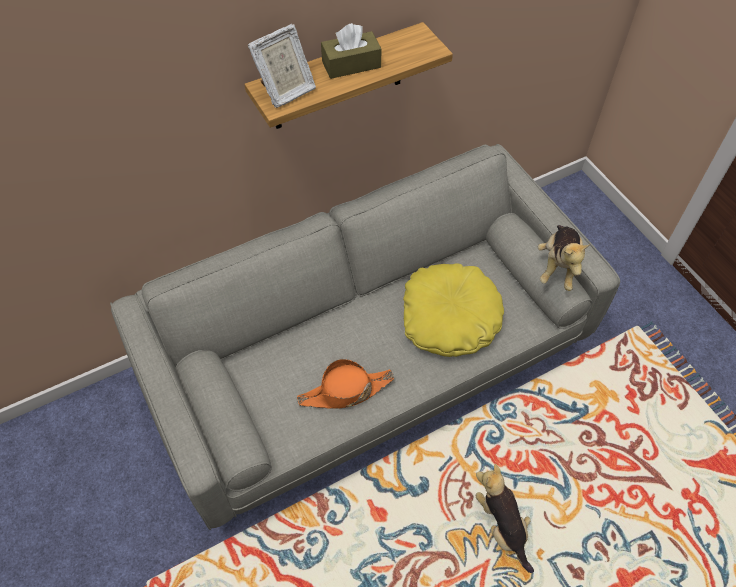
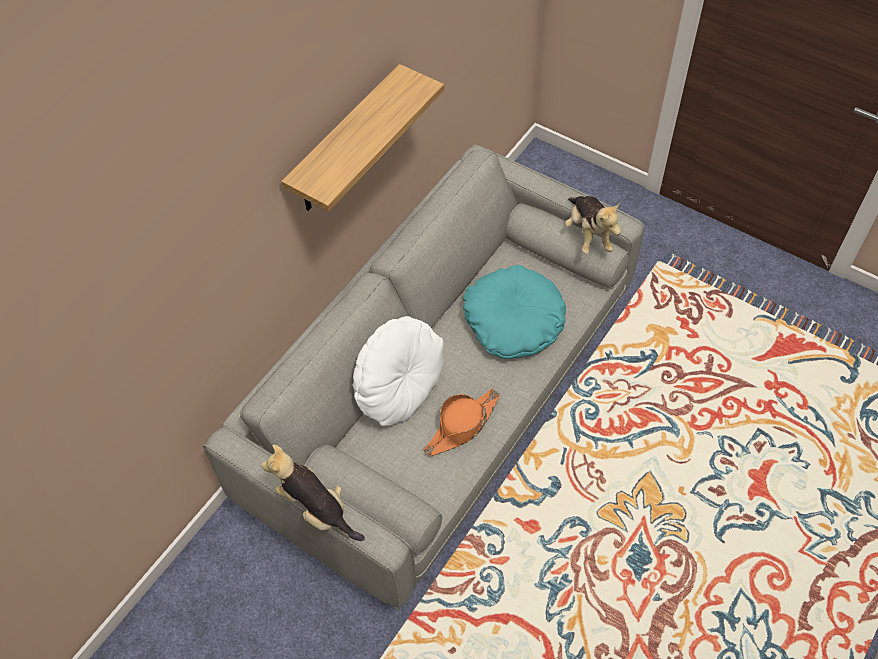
camera: 25 degrees left, 0 degrees up
picture frame [248,24,316,108] -> none
brown tissue box [321,23,381,79] -> none
yellow pillow [403,263,504,357] -> turquoise pillow [463,265,566,359]
plush toy [476,464,534,573] -> plush toy moved to [261,445,365,541]
none -> white pillow [353,316,444,426]

